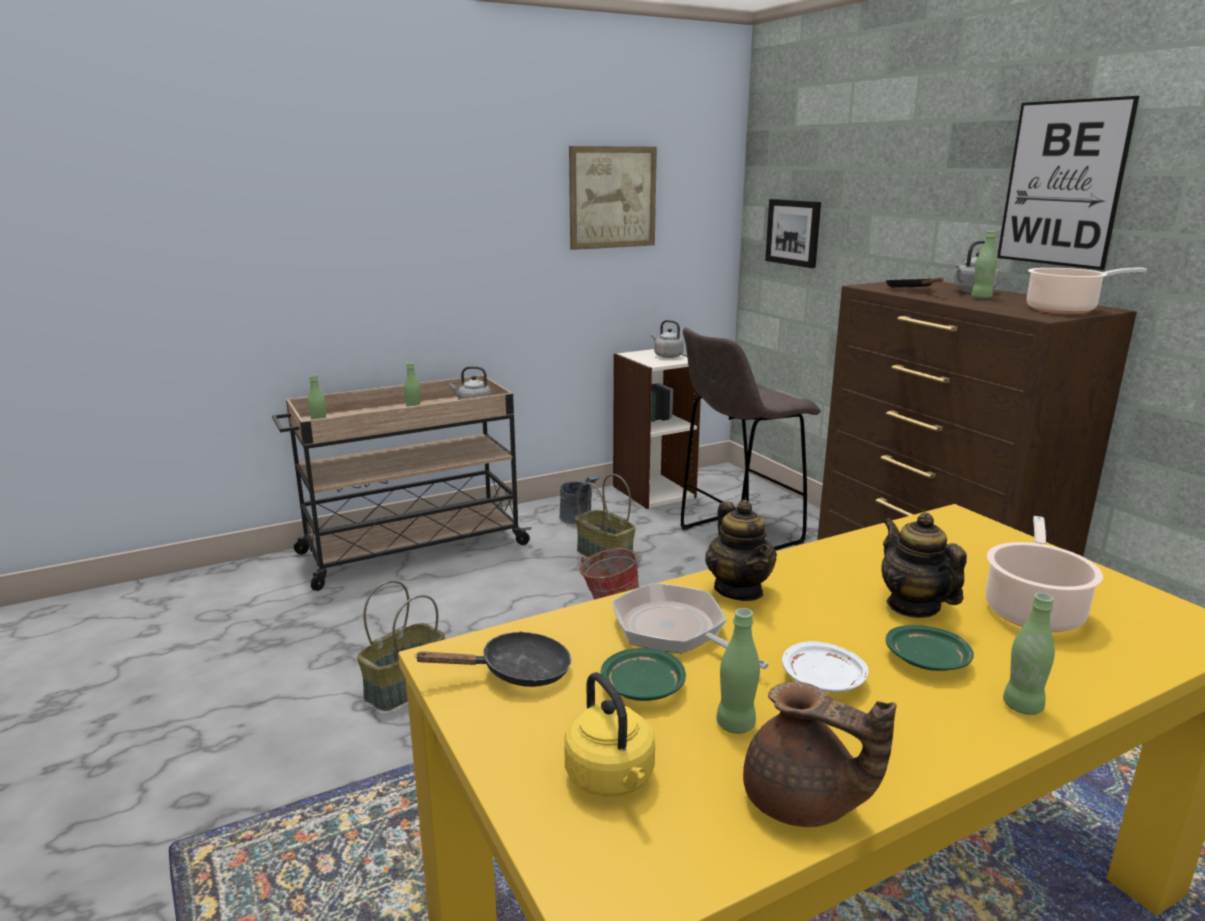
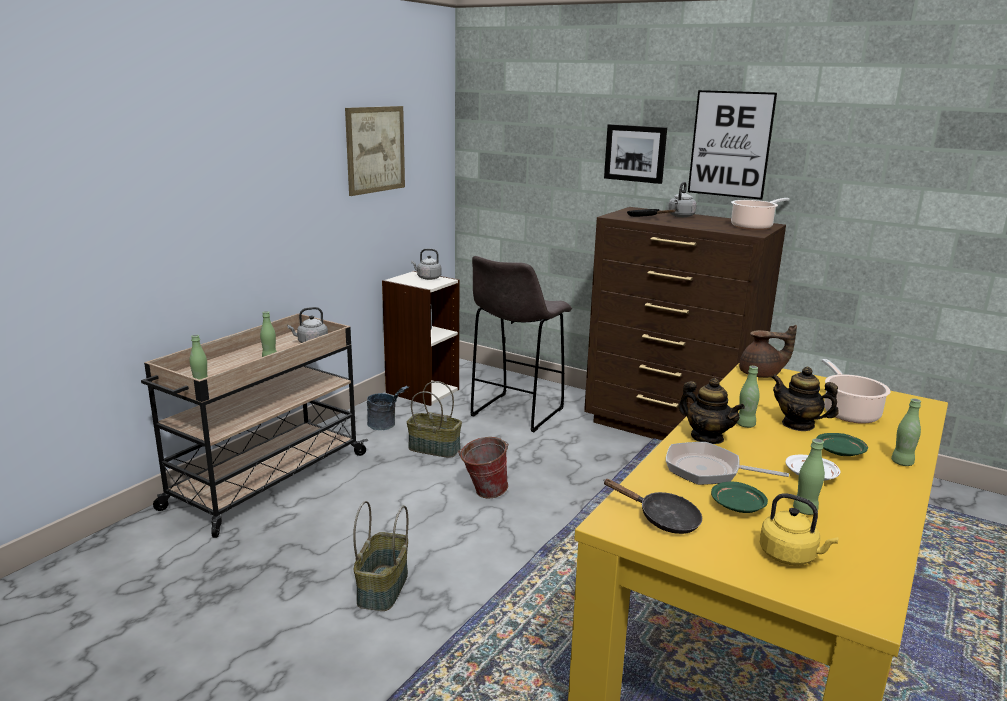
camera: 30 degrees left, 0 degrees up
black frying pan [414,631,571,687] -> black frying pan turned 75 degrees clockwise [603,479,702,534]
brown teapot [743,681,897,827] -> brown teapot moved to [739,325,797,378]
picture [765,199,821,268] -> picture moved to [604,124,667,184]
green bottle [971,231,997,299] -> green bottle moved to [737,366,760,428]

